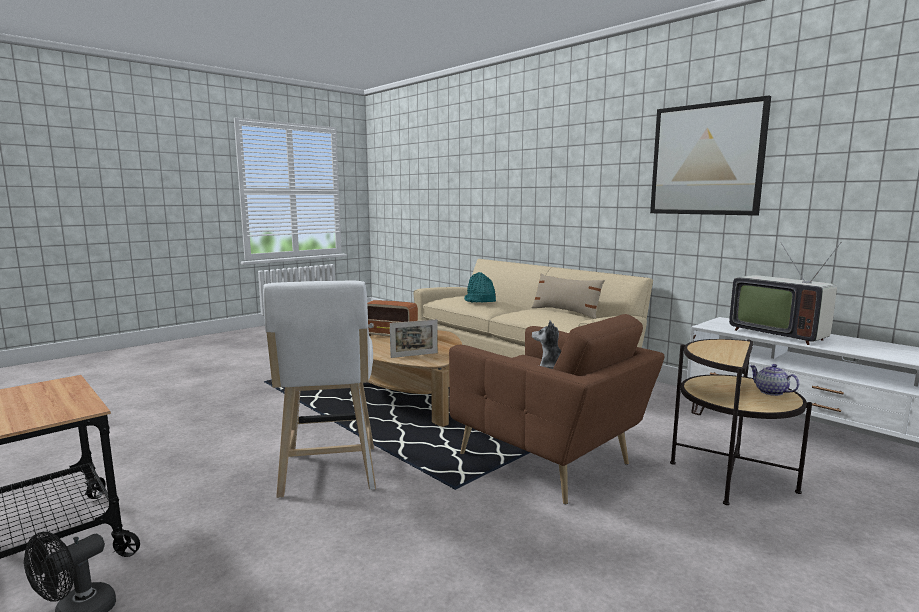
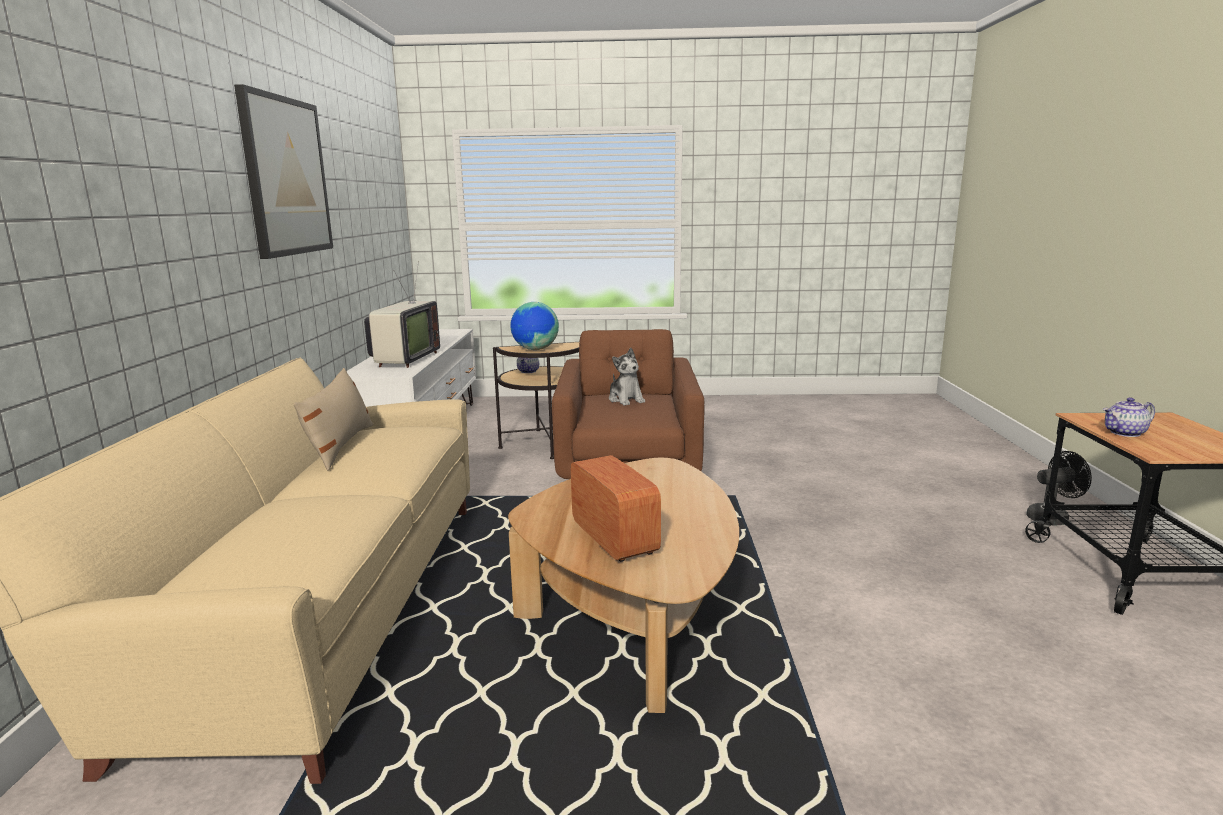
camera: 135 degrees left, 5 degrees up
white stool [263,281,376,498] -> none
picture frame [390,319,438,358] -> none
turquoise hat [464,272,496,302] -> none
none -> globe [510,302,559,350]
none -> teapot [1103,397,1155,437]

